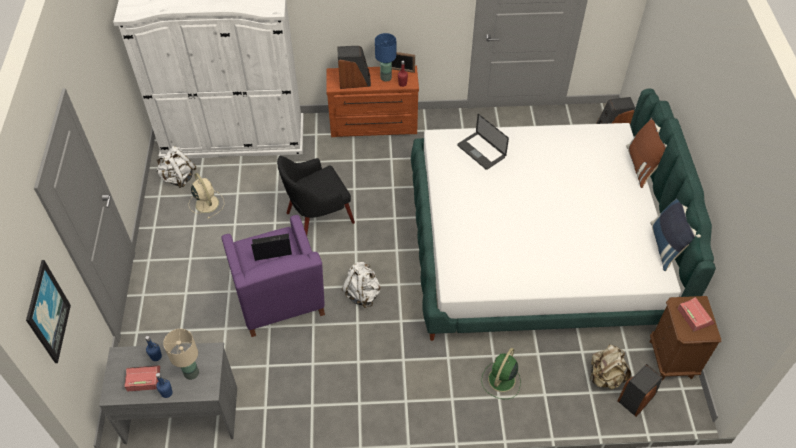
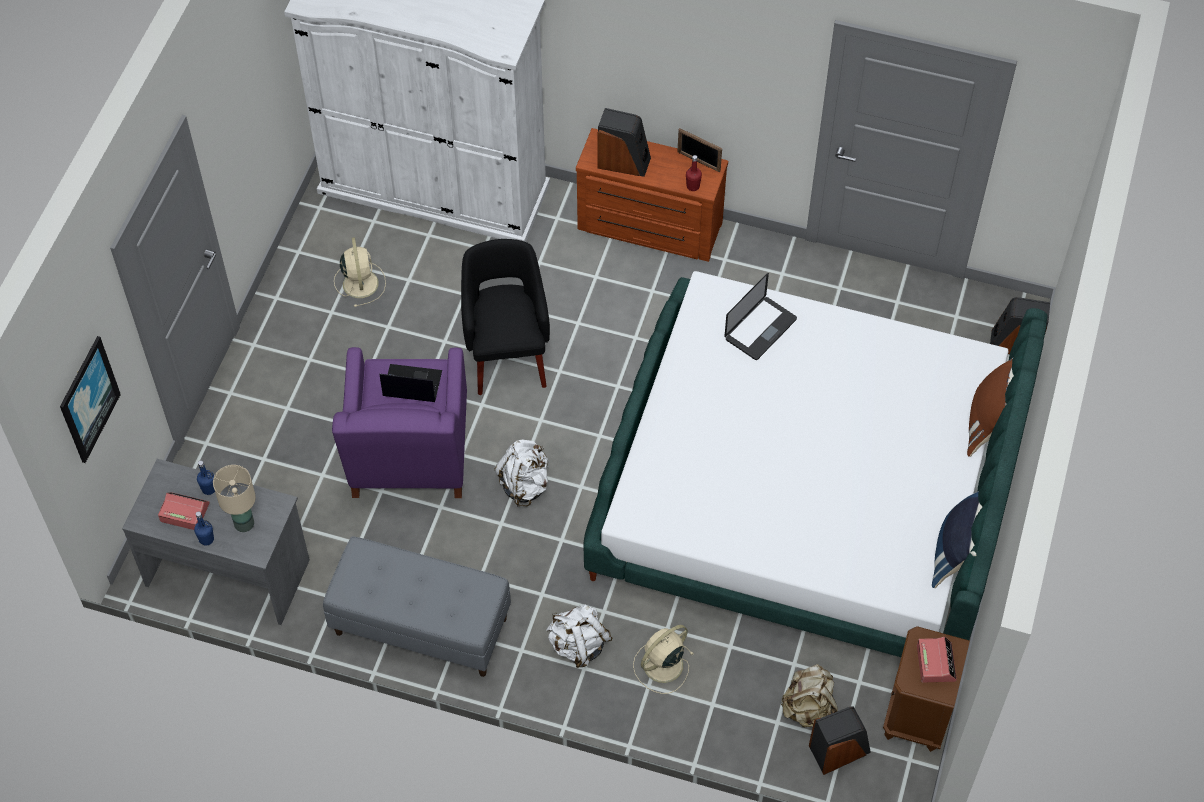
camera: 20 degrees right, 5 degrees up
white backpack [156,146,196,188] -> white backpack moved to [546,604,613,668]
black armchair [277,156,355,235] -> black armchair turned 90 degrees clockwise [461,239,550,395]
blue table lamp [375,33,396,82] -> none
laptop [457,114,509,170] -> laptop turned 120 degrees counterclockwise [724,273,797,360]
green fan [481,348,521,399] -> beige fan [633,625,693,694]
none -> grey bench [323,536,511,677]

